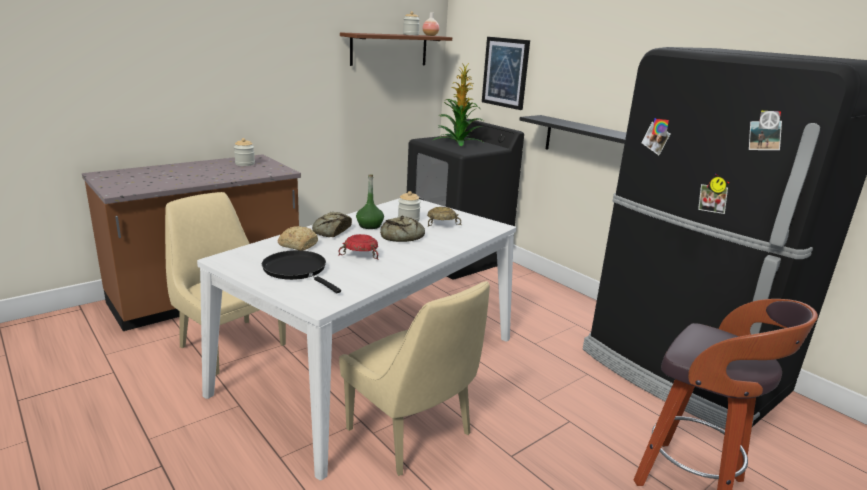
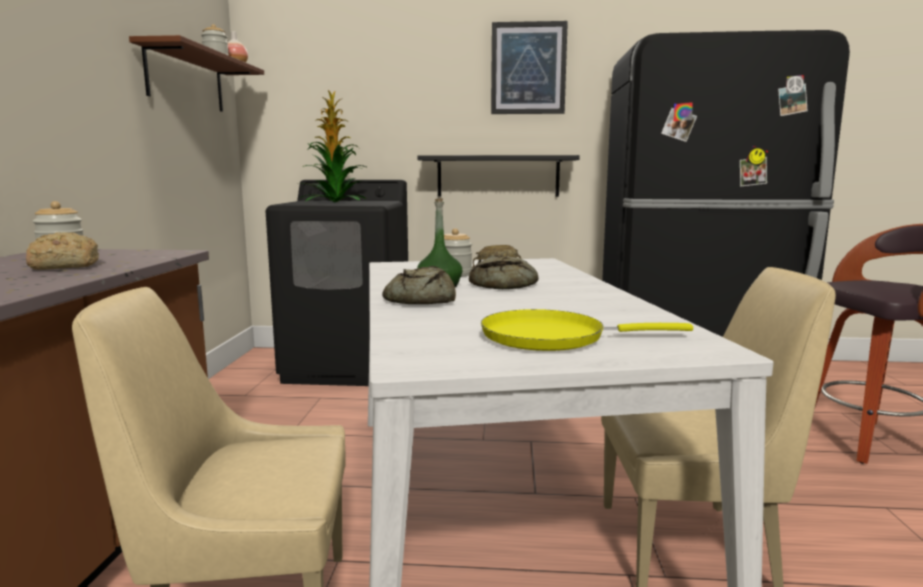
camera: 45 degrees left, 10 degrees down
black frying pan [262,250,341,293] -> yellow frying pan [481,309,693,351]
bread [278,226,318,251] -> bread moved to [26,232,99,270]
red bowl [338,234,379,260] -> none
picture [482,37,530,110] -> picture moved to [491,21,568,114]

